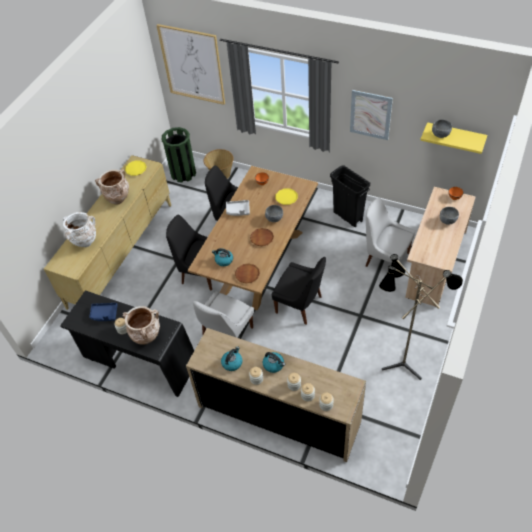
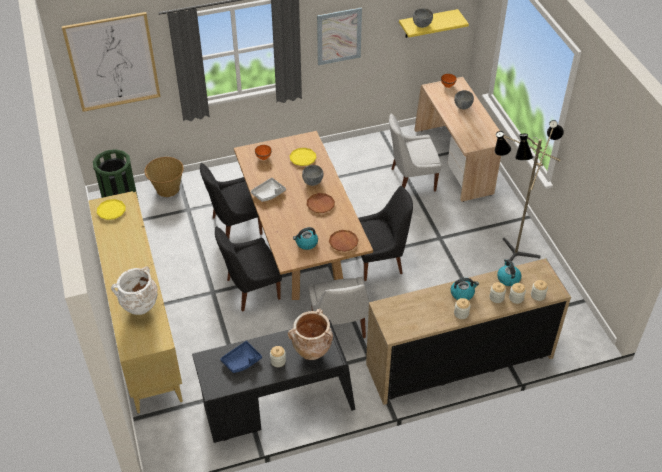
camera: 45 degrees left, 5 degrees down
beige vase [95,169,129,205] -> none
kettle [221,346,242,371] -> kettle moved to [497,259,521,286]
black trash can [330,165,370,227] -> none

